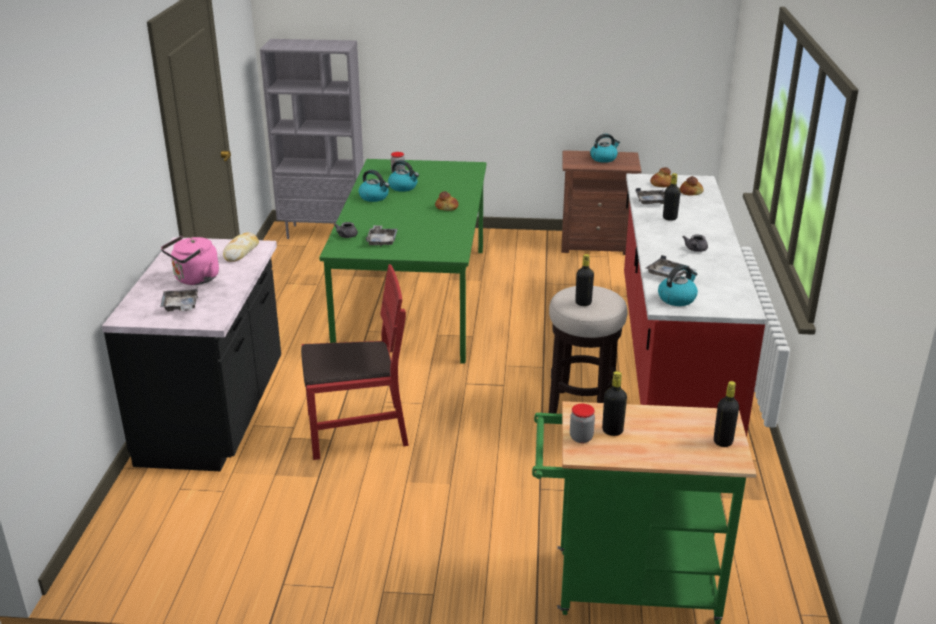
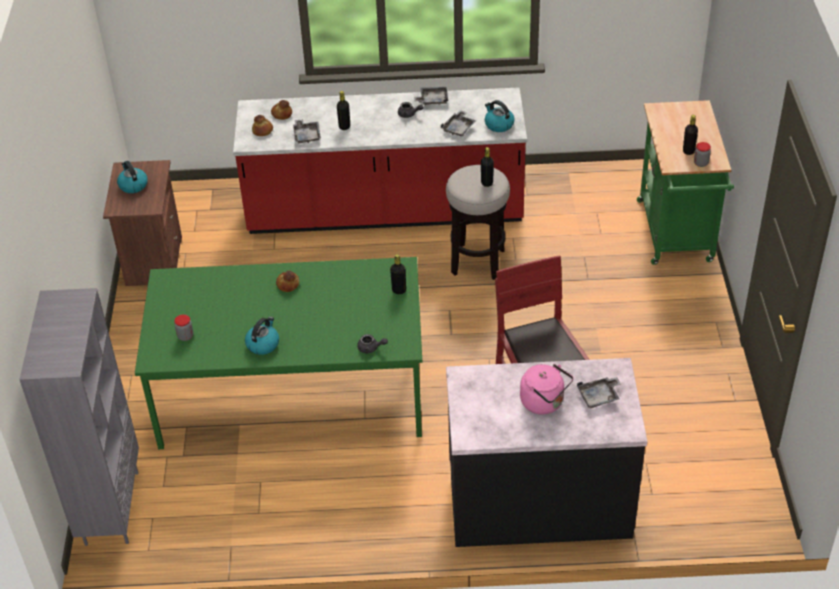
camera: 95 degrees left, 15 degrees up
bread [223,232,259,262] -> none
grey tray [366,225,397,246] -> grey tray moved to [414,87,448,105]
kettle [388,160,419,192] -> none
black bottle [714,381,739,447] -> black bottle moved to [390,254,406,294]

